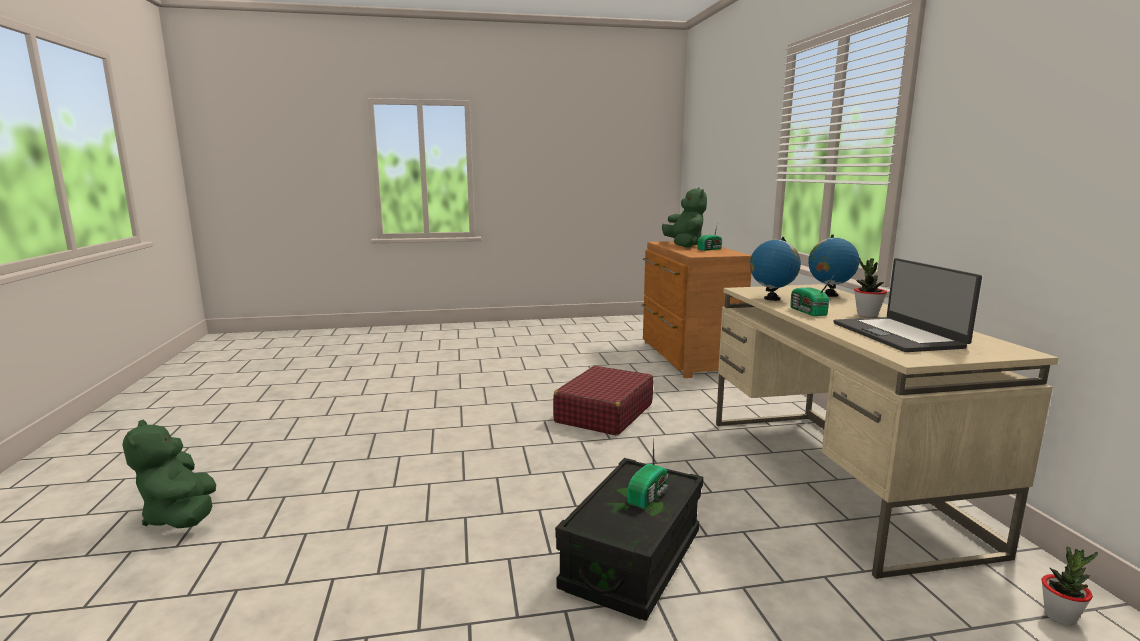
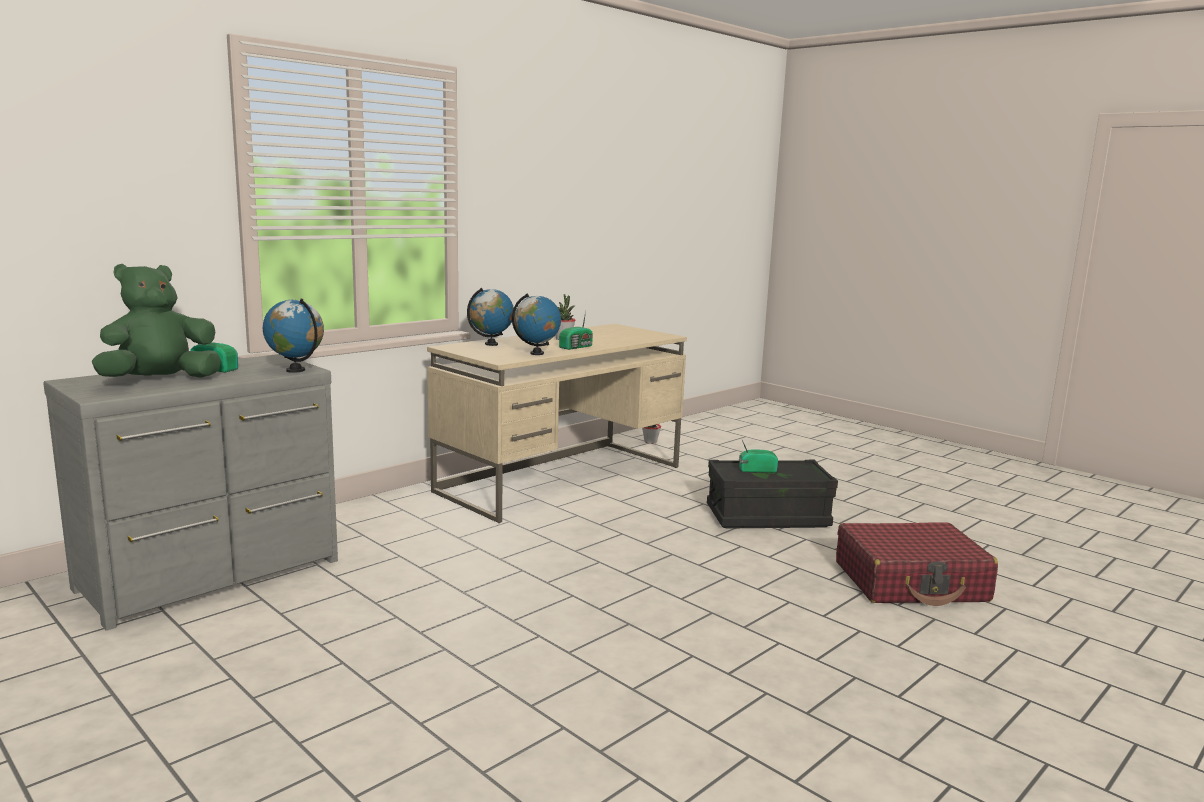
camera: 125 degrees left, 0 degrees up
green plush toy [122,420,216,528] -> none
red suitcase [553,366,653,436] -> red suitcase moved to [836,523,998,606]
brown dresser [641,241,752,378] -> grey dresser [43,354,338,631]
laptop [833,258,982,352] -> none
none -> globe [263,299,324,373]

